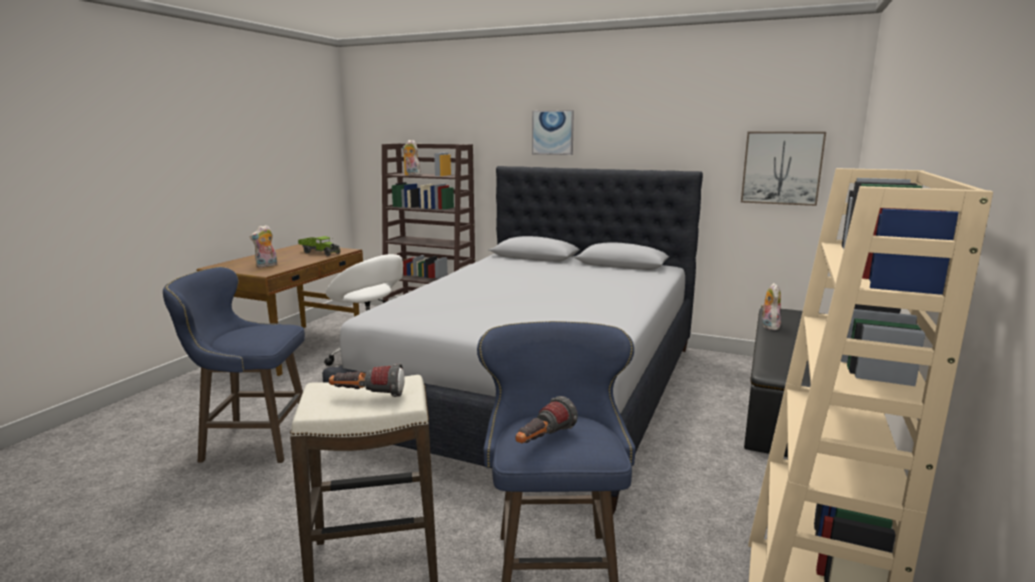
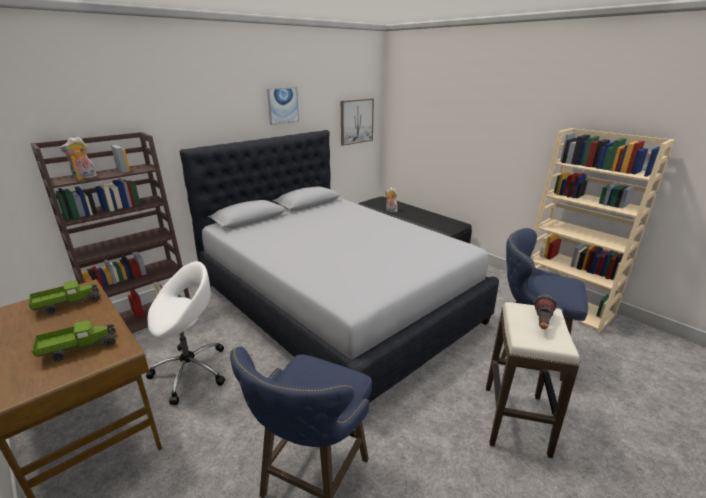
camera: 65 degrees left, 10 degrees up
plush toy [250,225,277,267] -> toy truck [32,320,116,362]
flashlight [515,396,578,443] -> none
picture [532,110,574,155] -> picture moved to [267,87,299,125]

